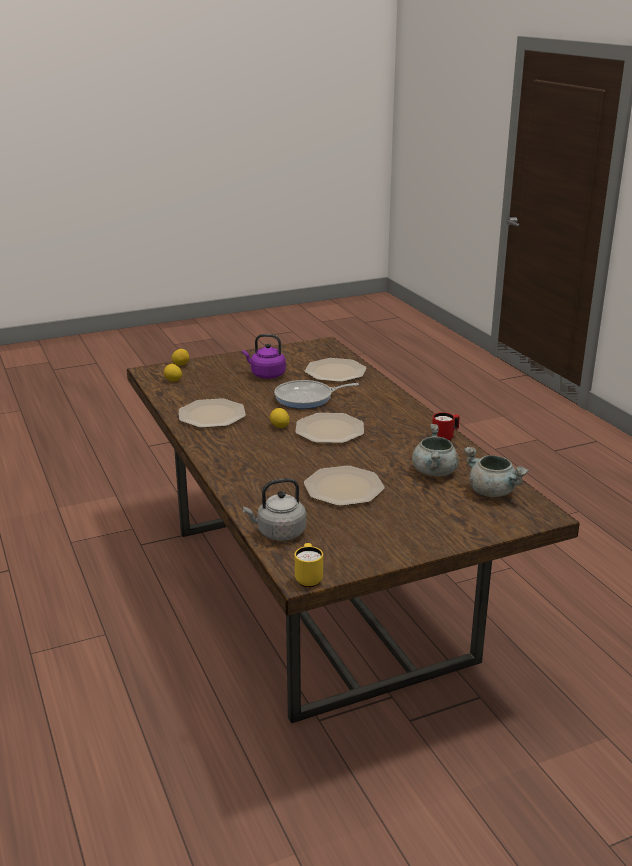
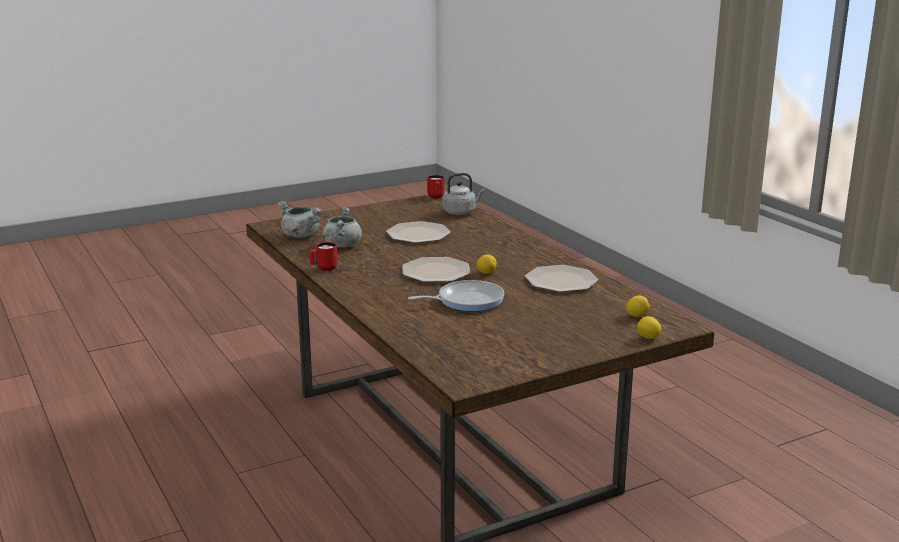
camera: 175 degrees right, 5 degrees down
purple kettle [242,334,286,379] -> none
yellow mug [295,543,323,587] -> red mug [427,175,444,198]
plate [304,358,367,382] -> none

